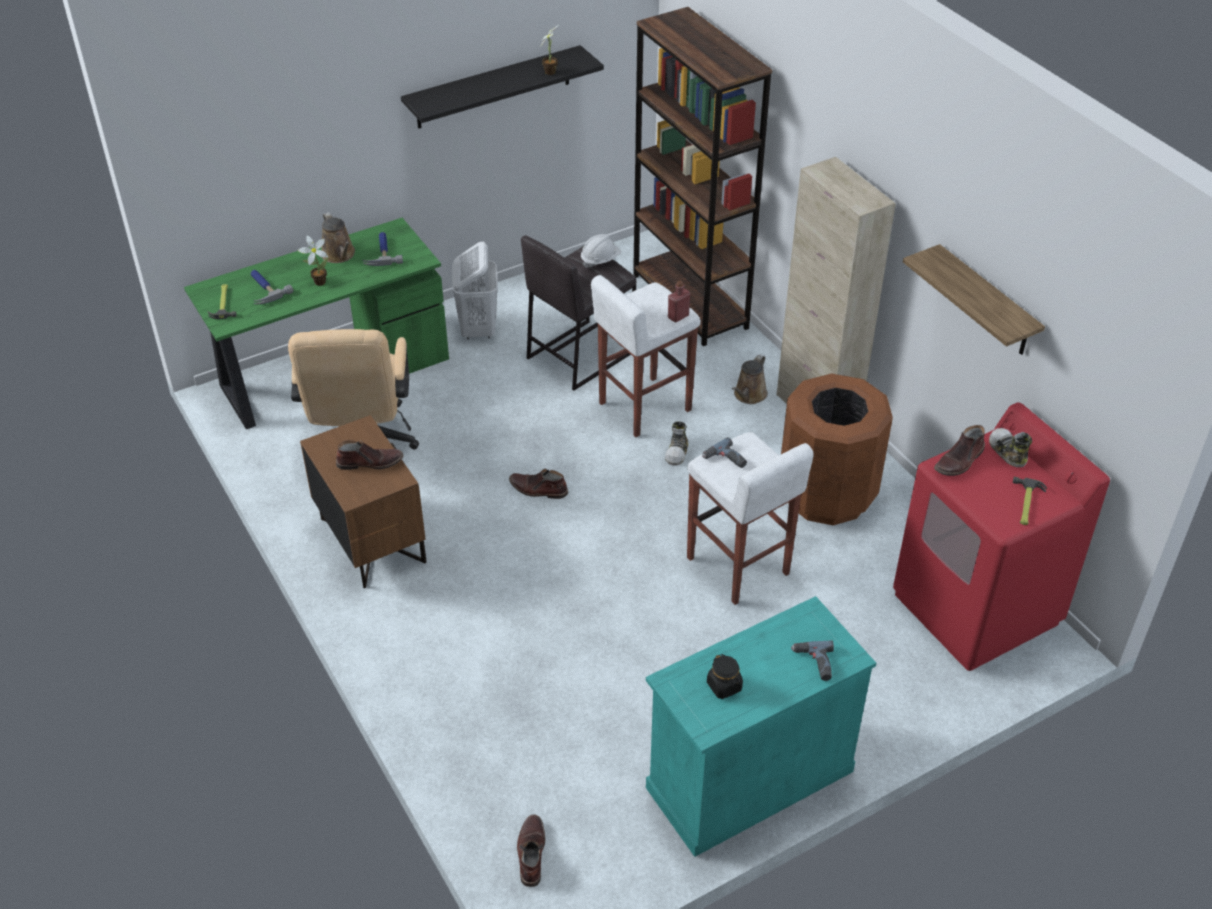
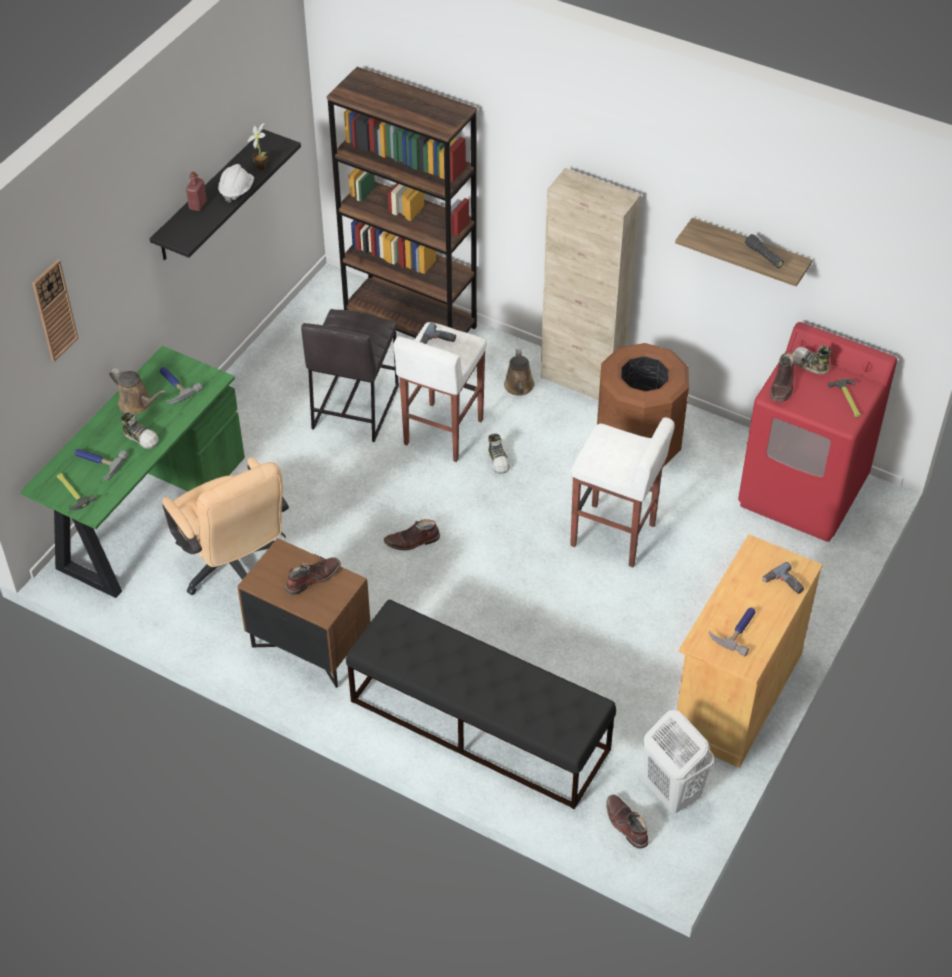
camera: 30 degrees left, 5 degrees up
potted plant [298,236,328,286] -> shoe [121,412,159,449]
white laundry basket [452,241,498,339] -> white laundry basket moved to [643,710,714,814]
white hard hat [581,234,621,268] -> white hard hat moved to [218,164,254,202]
turquoise cabinet [646,596,876,857] -> beige cabinet [677,534,823,768]
red bottle [668,281,690,322] -> red bottle moved to [186,172,207,211]
power drill [702,437,747,468] -> power drill moved to [420,323,456,344]
black jar [707,654,743,699] -> hammer [709,607,755,657]
none -> wall clock [32,259,78,362]
none -> black bench [346,599,616,809]
none -> black flashlight [745,234,784,268]

